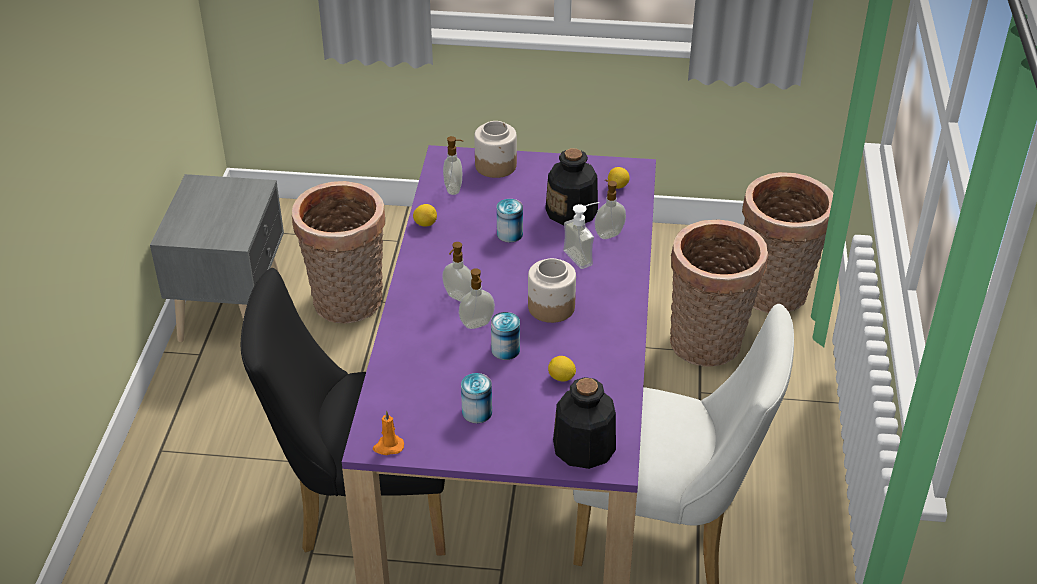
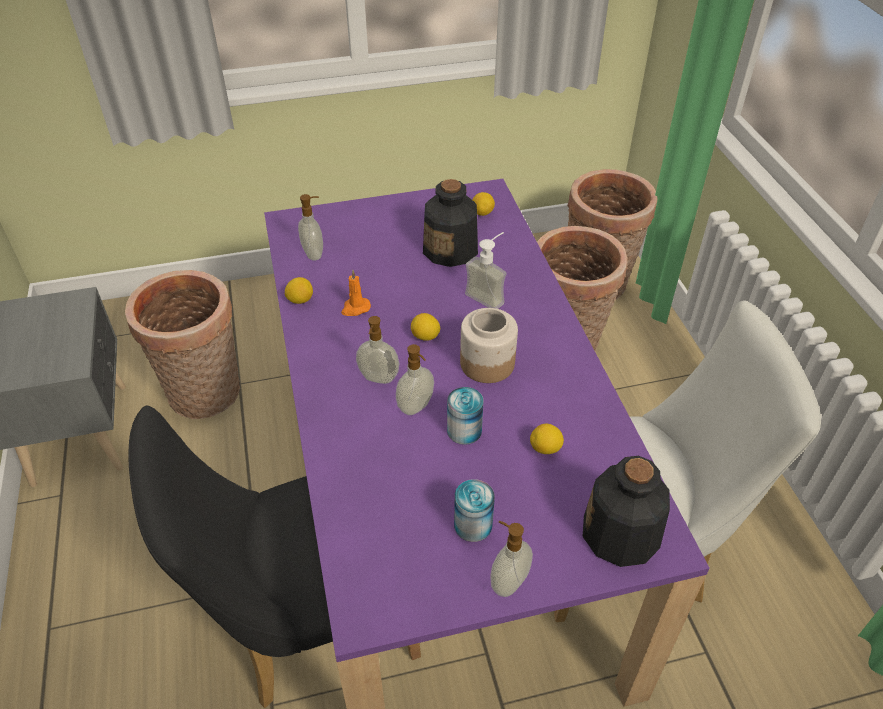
camera: 20 degrees left, 5 degrees up
orange candle [373,411,404,455] -> orange candle moved to [341,270,371,316]
jar [474,121,517,178] -> none
can [497,199,523,242] -> none
soap dispenser [595,179,626,239] -> soap dispenser moved to [490,521,533,597]
none -> lemon [411,313,440,341]

